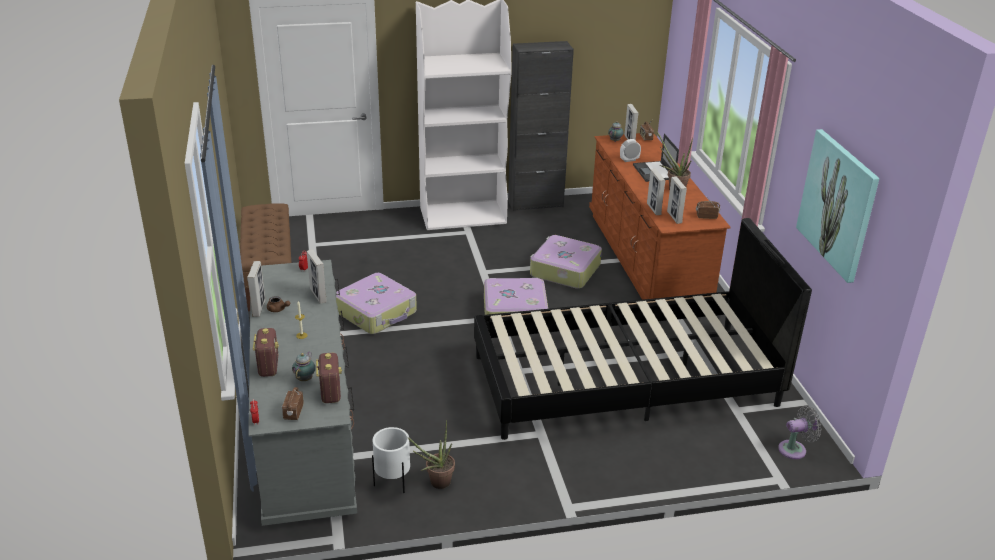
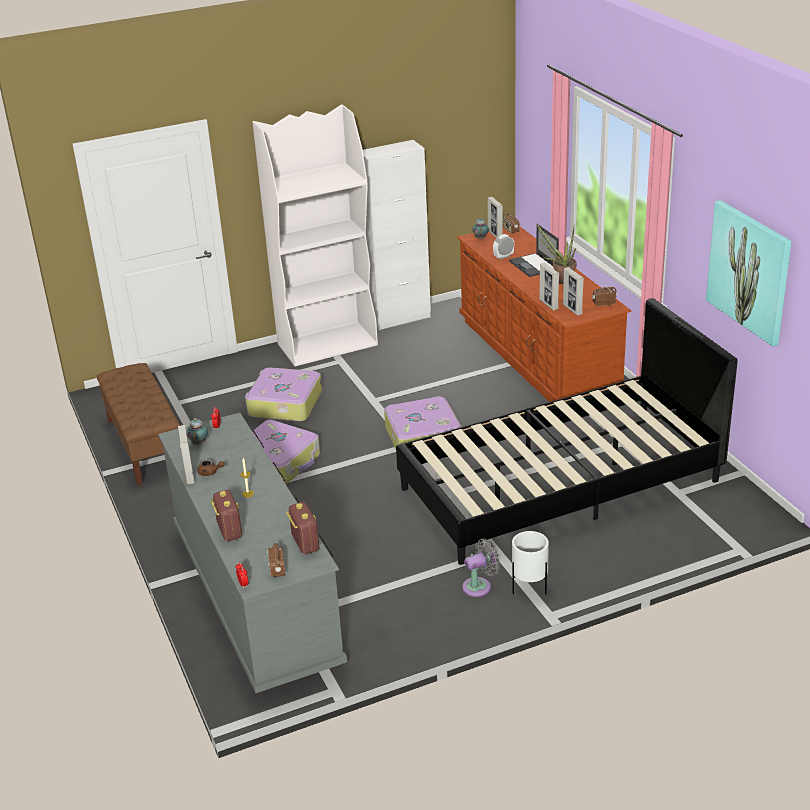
camera: 10 degrees left, 0 degrees up
teapot [292,352,315,381] -> teapot moved to [187,417,208,445]
picture frame [307,249,327,304] -> none
white planter [372,427,410,493] -> white planter moved to [512,531,549,595]
potted plant [408,419,455,489] -> none
black cabinet [508,41,574,211] -> white cabinet [363,140,431,331]
suitcase [530,235,602,289] -> suitcase moved to [245,367,322,422]
grey fan [778,406,822,459] -> grey fan moved to [462,539,500,597]

